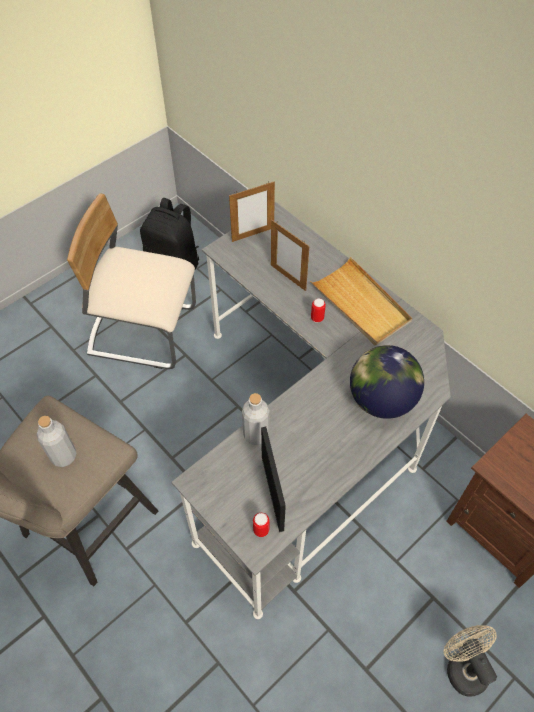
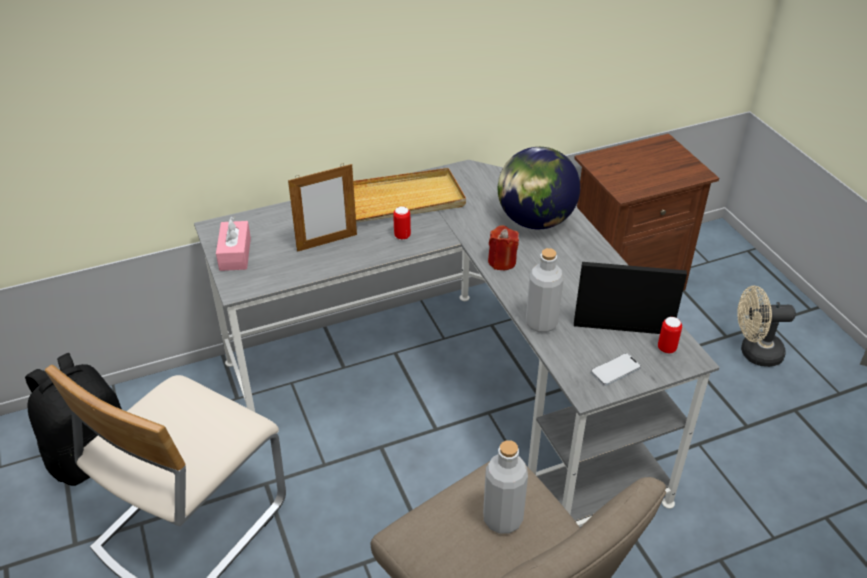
camera: 70 degrees left, 15 degrees down
picture frame [229,181,275,242] -> pink tissue box [216,216,251,271]
none -> red candle [488,225,519,270]
none -> phone [591,353,641,386]

